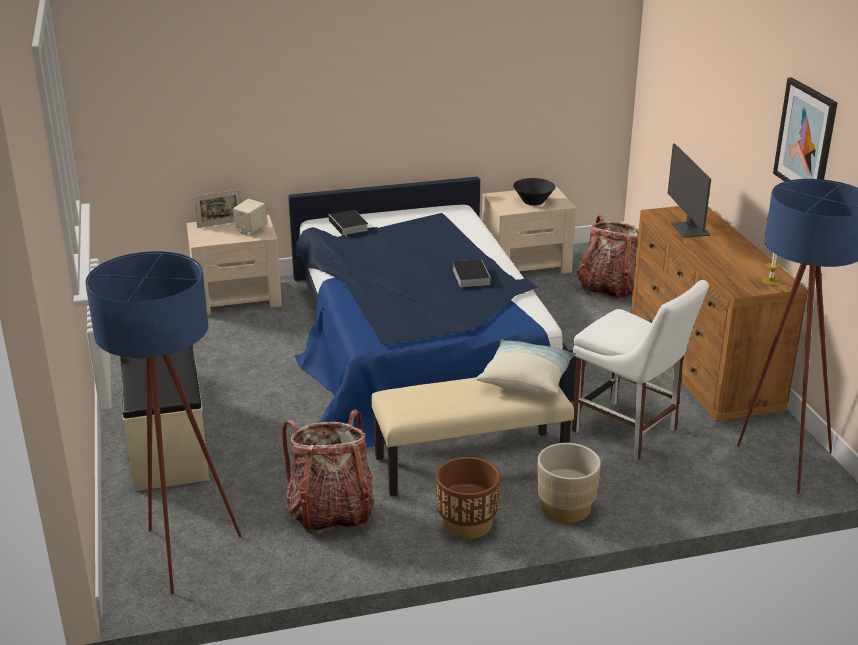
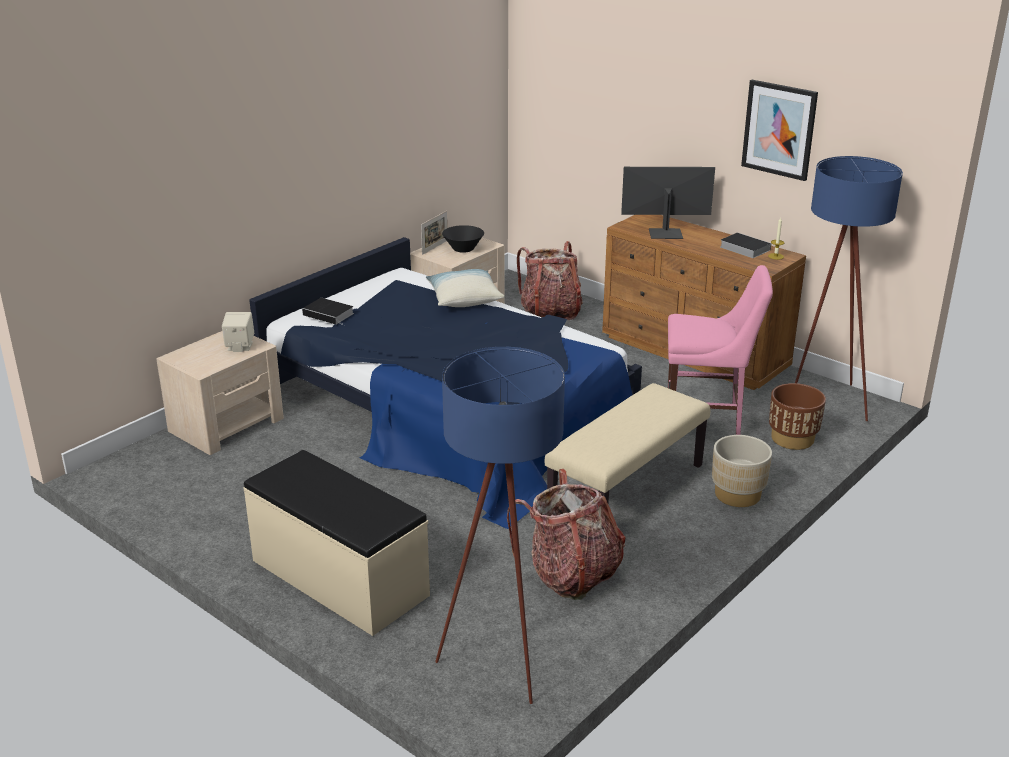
camera: 35 degrees left, 0 degrees up
picture frame [194,189,242,228] -> picture frame moved to [421,211,447,255]
brown planter [436,457,500,539] -> brown planter moved to [769,383,826,450]
book [453,259,491,287] -> book moved to [720,232,771,258]
pillow [476,339,576,394] -> pillow moved to [426,269,505,307]
white chair [572,280,709,460] -> pink chair [668,265,773,435]
monitor [668,143,711,238] -> monitor turned 135 degrees clockwise [621,167,715,239]

